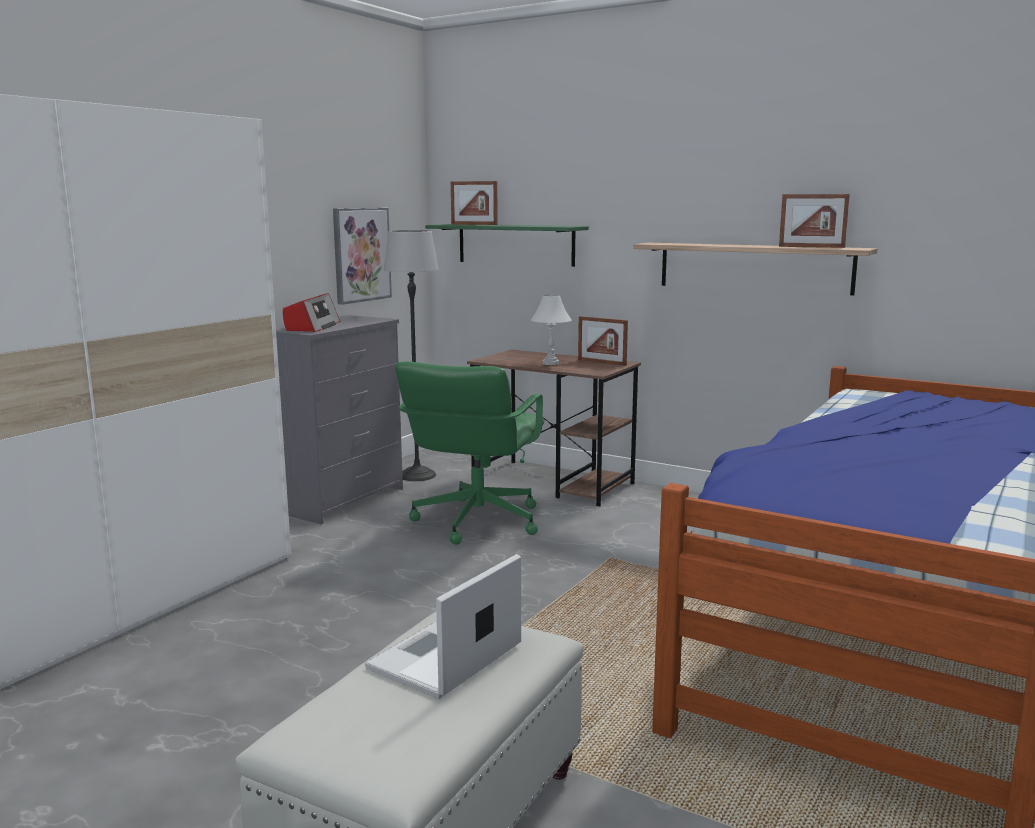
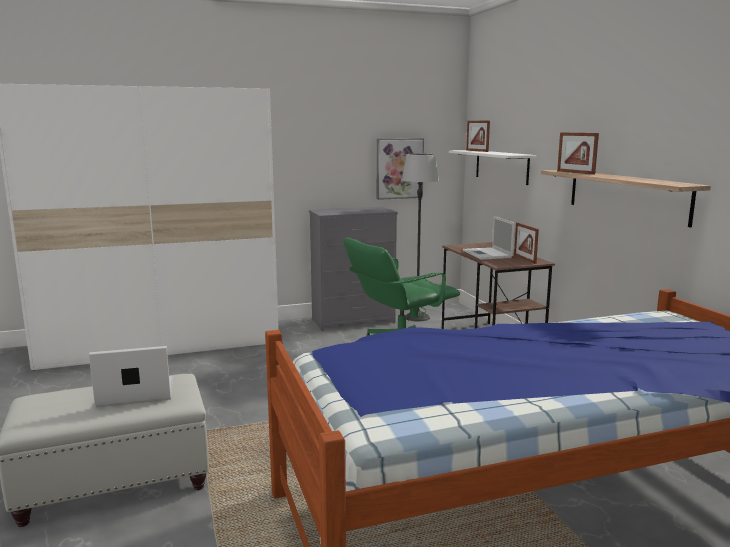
camera: 40 degrees right, 0 degrees up
radio [283,293,340,332] -> none
green shelf [425,224,589,267] -> white shelf [449,150,537,185]
white table lamp [531,295,572,365] -> laptop [463,216,515,260]
picture frame [779,194,850,248] -> picture frame moved to [557,132,599,175]

